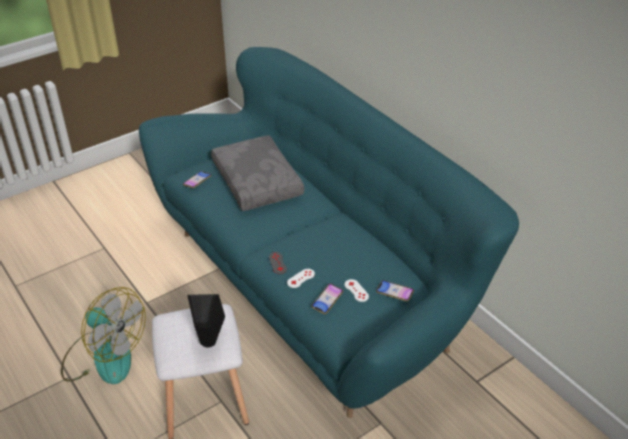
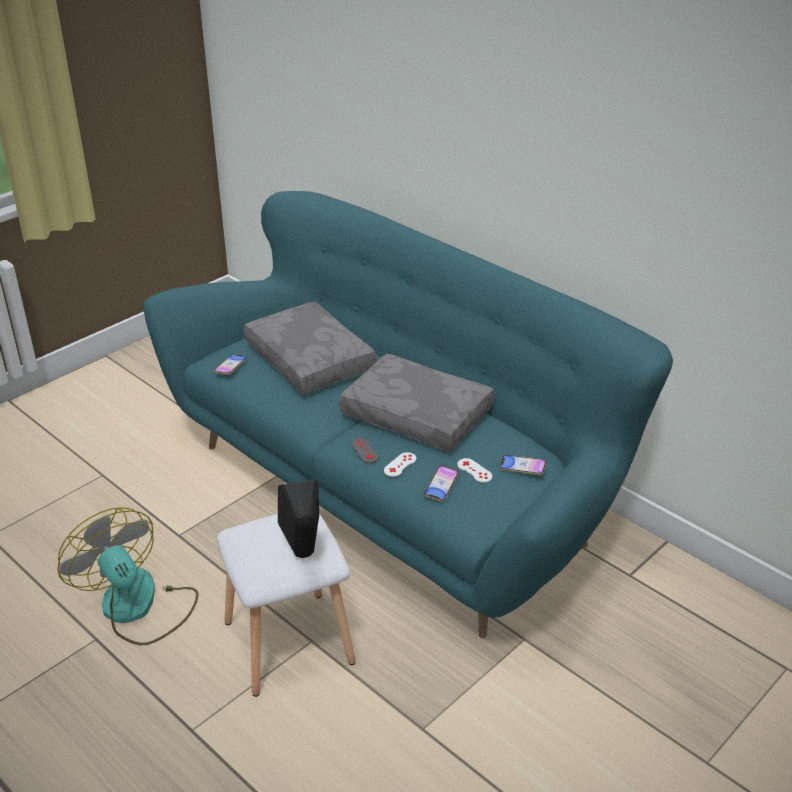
camera: 10 degrees left, 5 degrees down
fan [61,287,146,384] -> fan turned 150 degrees counterclockwise [57,507,199,645]
none -> grey pillow [338,354,495,452]

